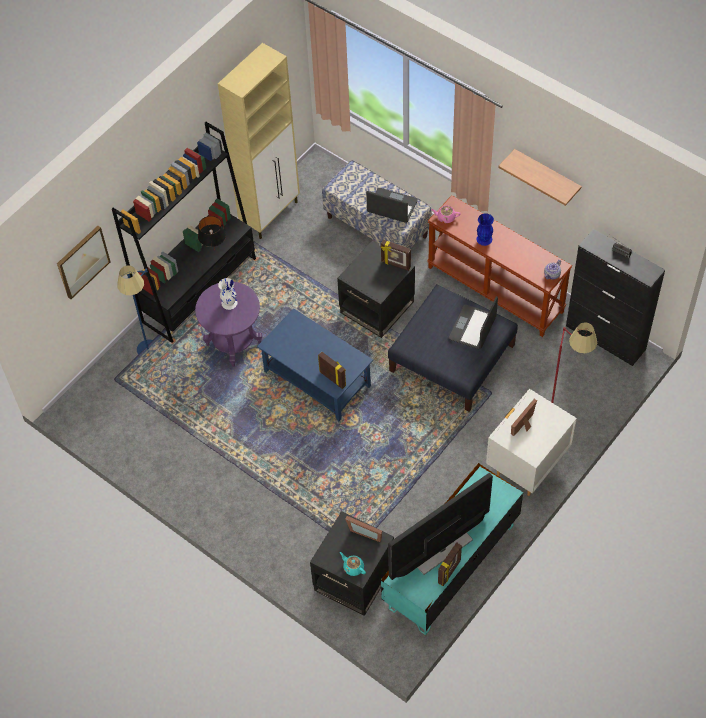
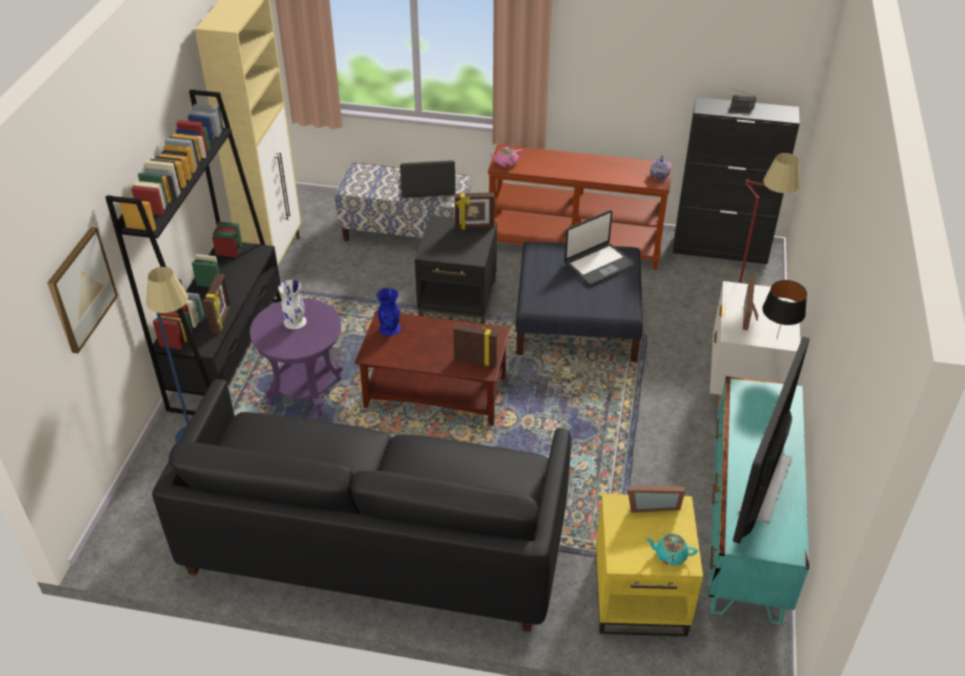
camera: 30 degrees left, 15 degrees down
black table lamp [198,216,226,251] -> black table lamp moved to [762,280,807,338]
blue coffee table [257,309,373,421] -> brown coffee table [355,310,510,426]
black side table [310,511,394,616] -> yellow side table [596,494,703,636]
picture frame [438,542,462,586] -> picture frame moved to [204,274,231,334]
laptop [449,296,498,349] -> laptop turned 120 degrees counterclockwise [564,210,635,285]
blue vase [477,213,494,246] -> blue vase moved to [376,288,401,336]
shelf [498,149,582,206] -> none
none -> black sofa [152,379,571,632]

